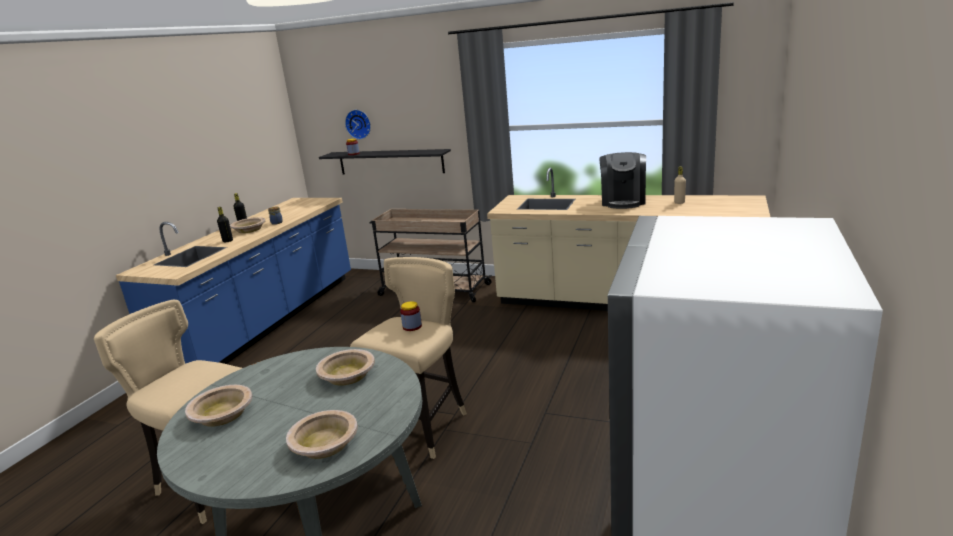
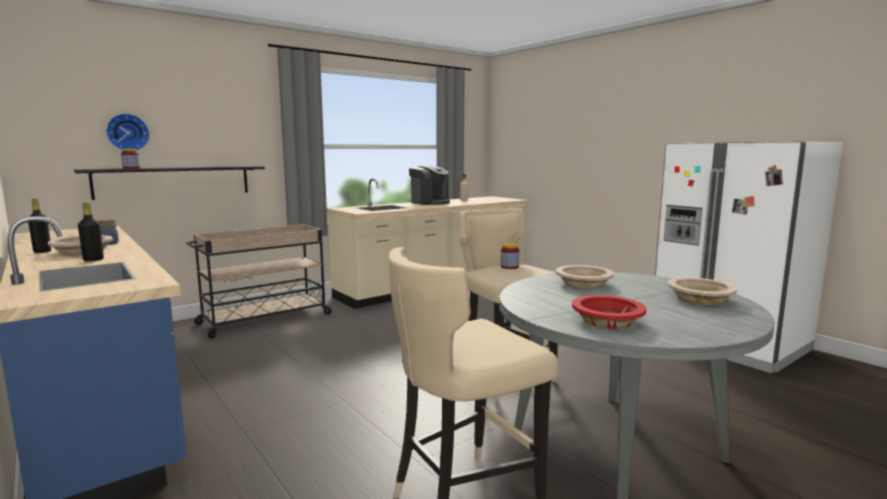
camera: 60 degrees left, 10 degrees down
beige bowl [185,385,252,427] -> red bowl [572,295,646,329]

